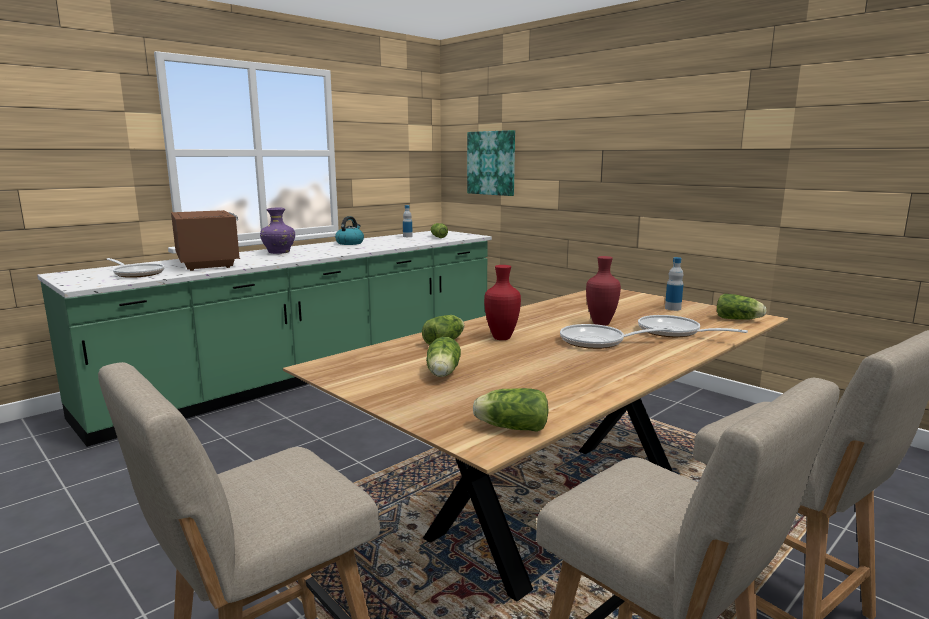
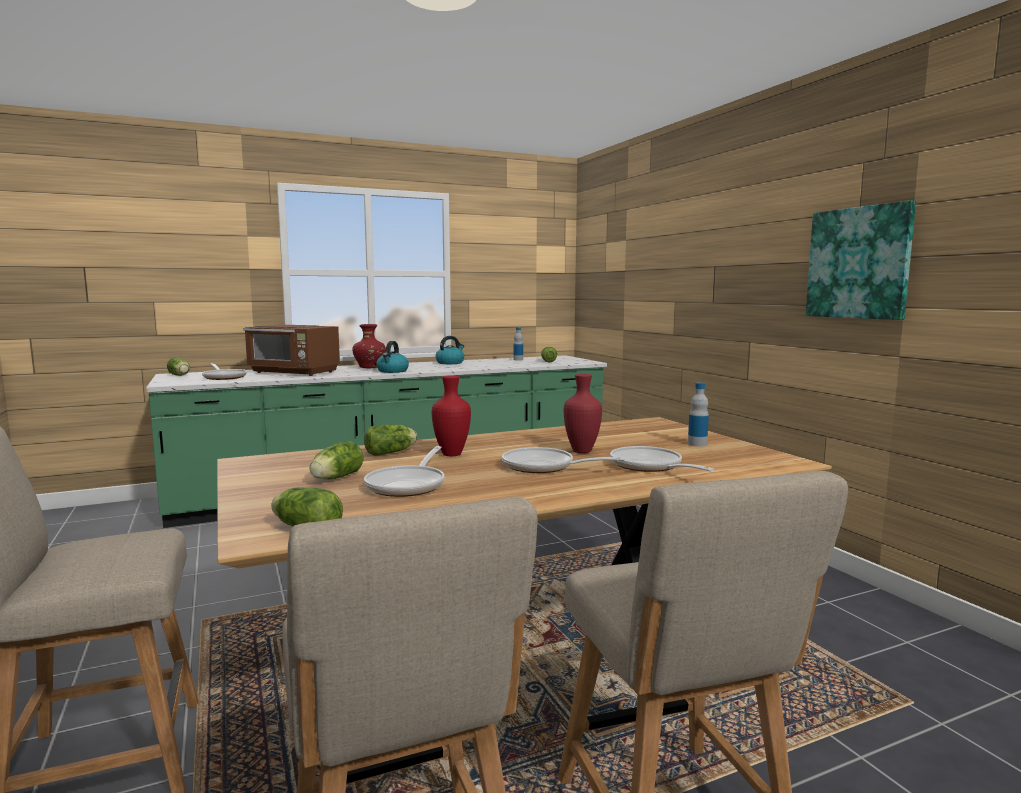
camera: 20 degrees right, 5 degrees down
brown microwave [171,210,240,271] -> brown microwave turned 120 degrees clockwise [244,325,340,376]
purple vase [260,208,295,254] -> red vase [352,324,386,368]
picture [467,130,515,196] -> picture moved to [806,200,916,320]
lettuce [717,294,766,320] -> lettuce moved to [167,357,190,376]
none -> frying pan [364,446,445,497]
none -> kettle [376,341,409,373]

